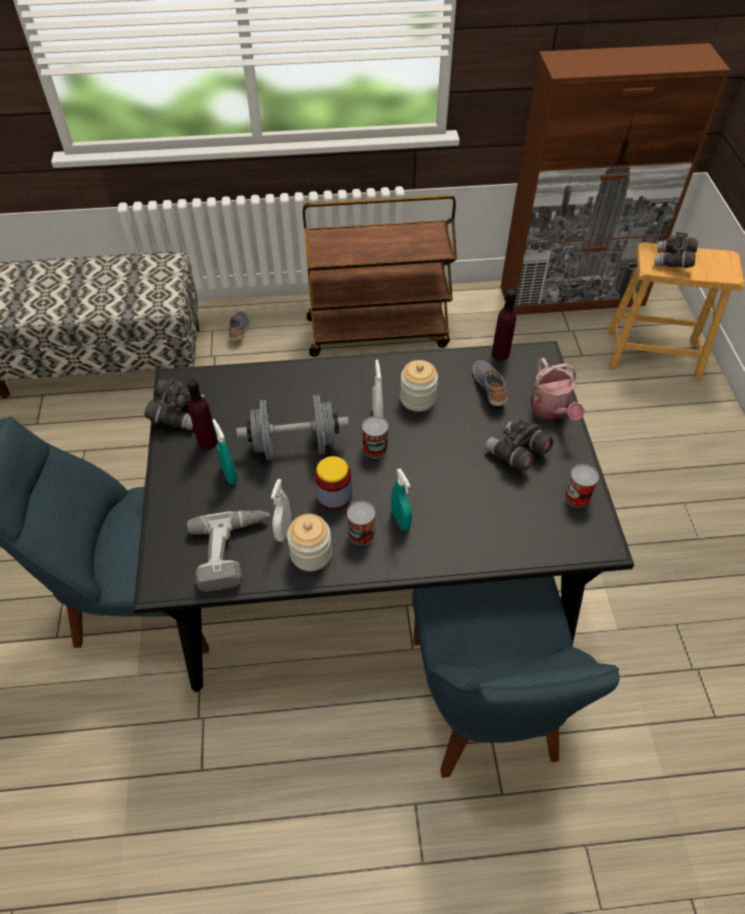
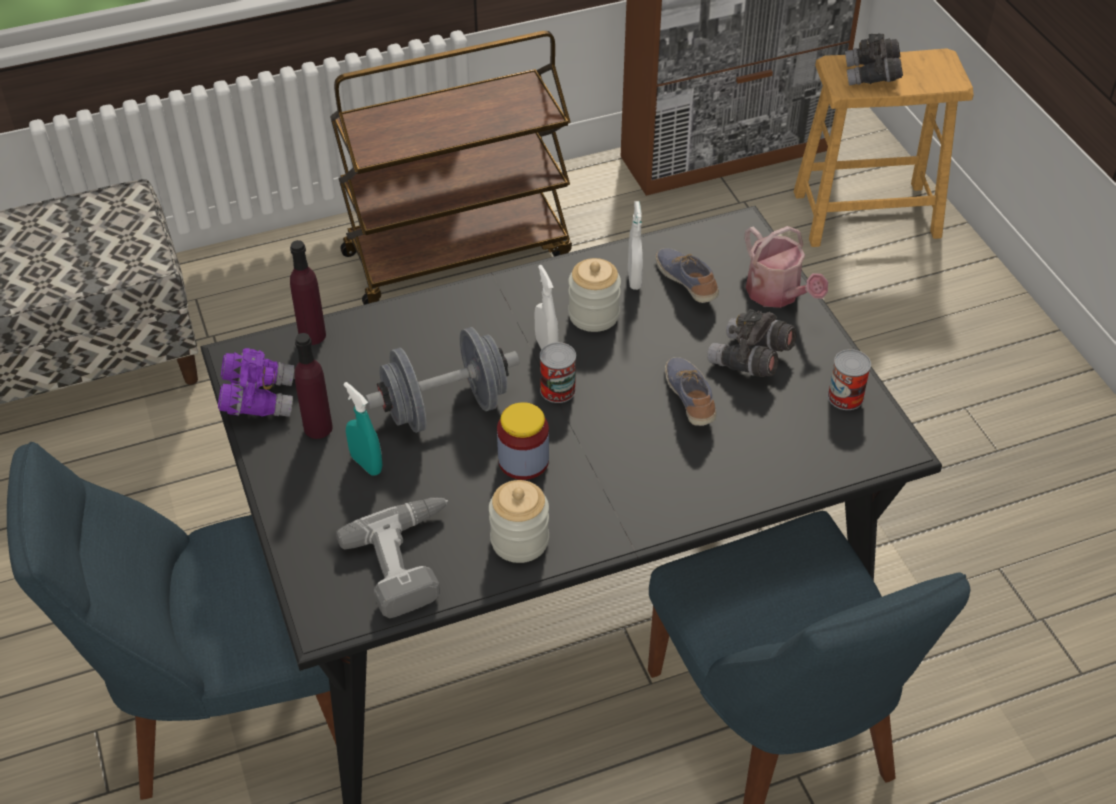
camera: 15 degrees left, 5 degrees down
grey binoculars [144,379,205,430] -> purple binoculars [218,348,294,417]
shoe [228,311,250,341] -> shoe moved to [665,357,716,426]
white spray bottle [271,479,291,542] -> white spray bottle moved to [628,201,643,290]
can [347,501,375,545] -> none
turquoise spray bottle [391,469,412,531] -> none
purple bottle [492,289,516,360] -> purple bottle moved to [290,240,326,345]

